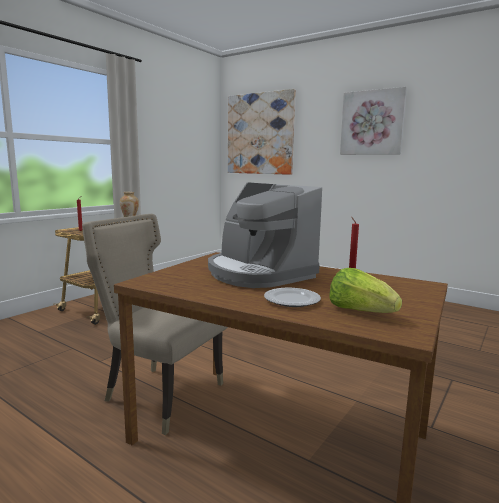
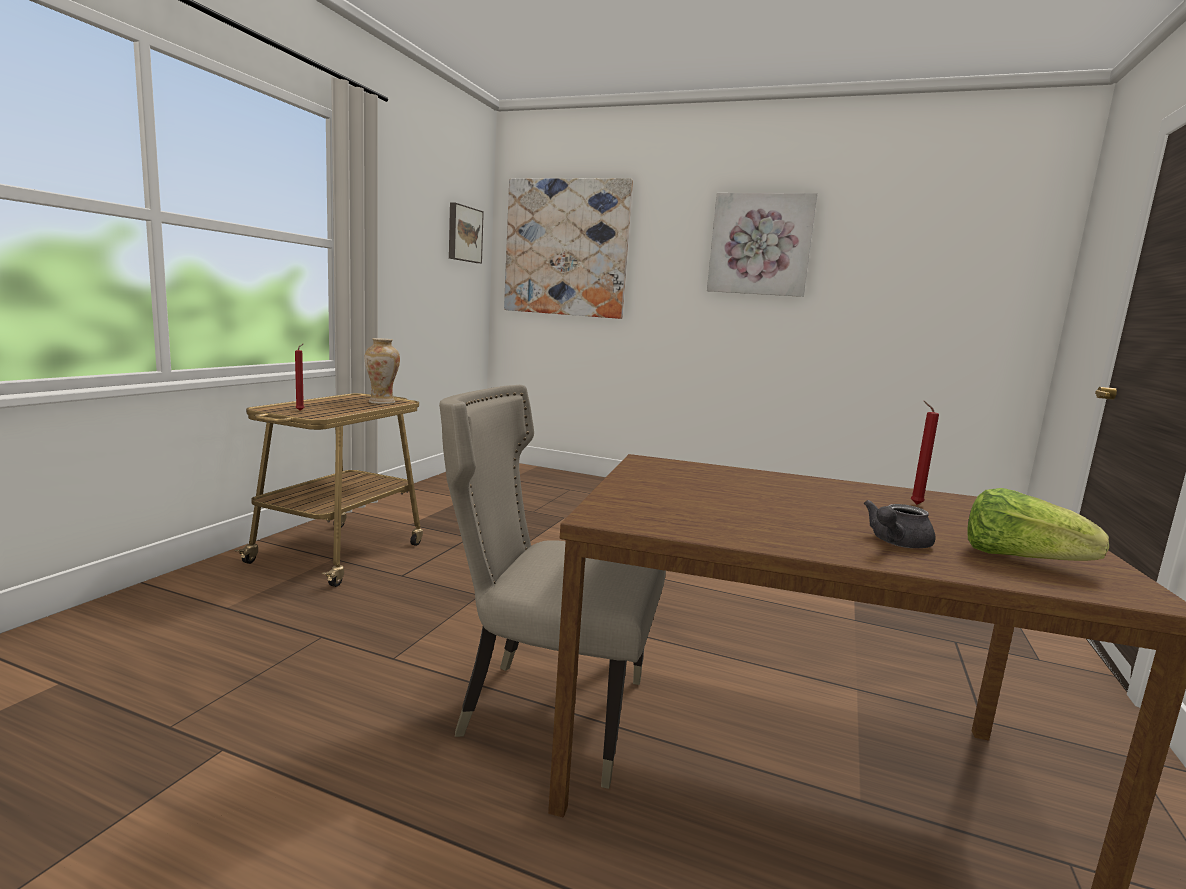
camera: 15 degrees left, 0 degrees up
coffee machine [208,182,322,288] -> none
plate [264,288,321,307] -> grey teapot [864,500,935,548]
none -> picture [449,203,484,263]

